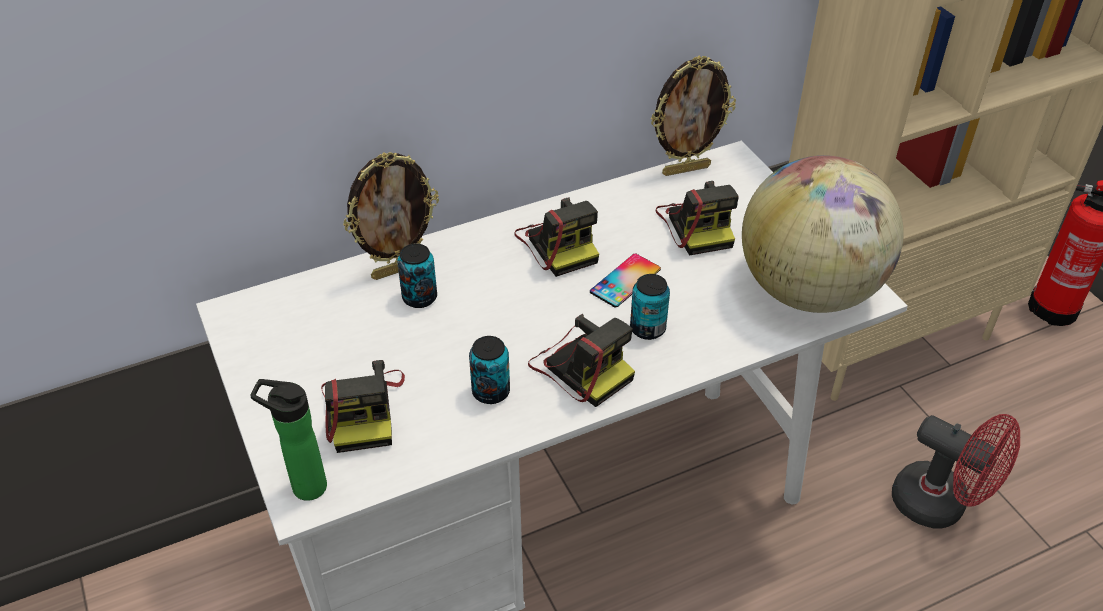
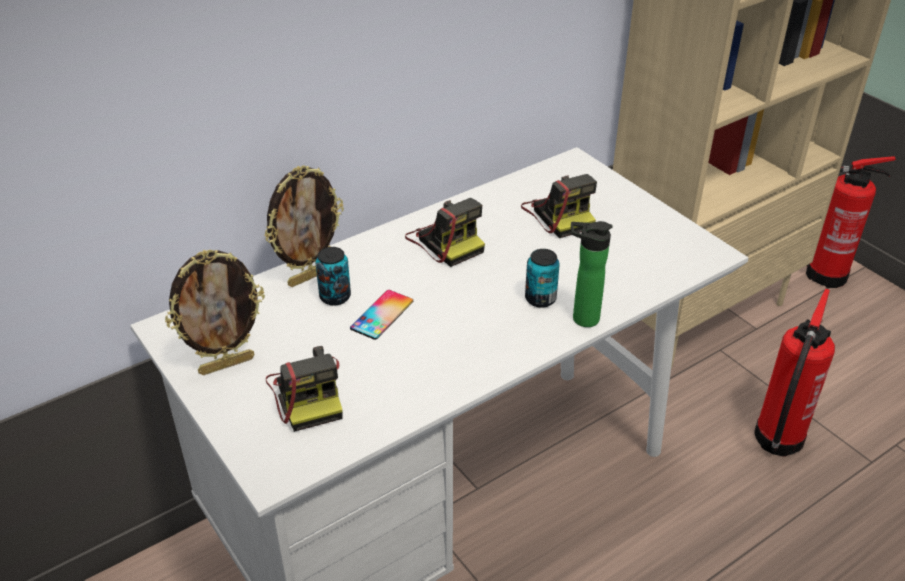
camera: 10 degrees left, 5 degrees down
bottle [250,379,327,501] -> bottle moved to [571,221,613,327]
can [469,336,510,404] -> none
camera [528,314,635,407] -> none
phone [590,253,661,308] -> phone moved to [350,290,413,340]
picture frame [651,56,736,176] -> picture frame moved to [165,250,265,375]
globe [742,155,903,313] -> none
red fan [892,414,1020,529] -> fire extinguisher [754,289,835,456]

